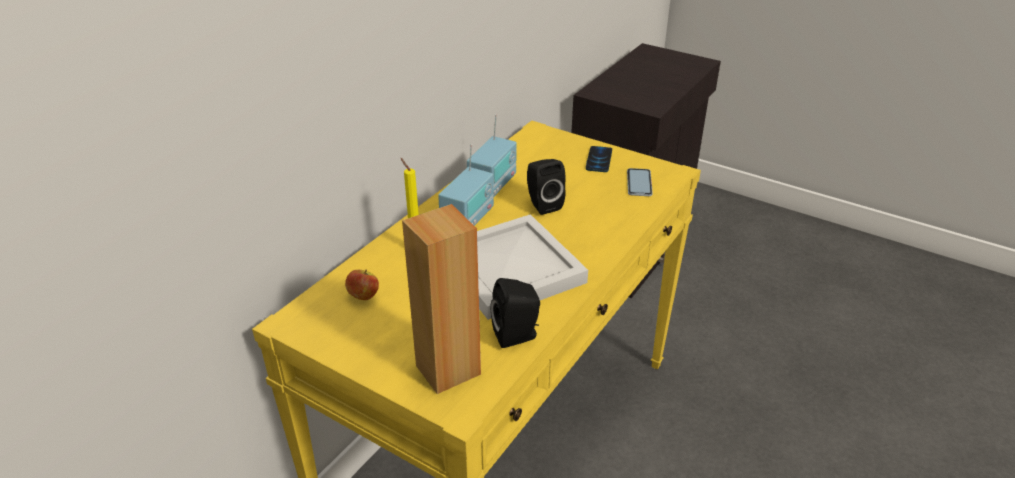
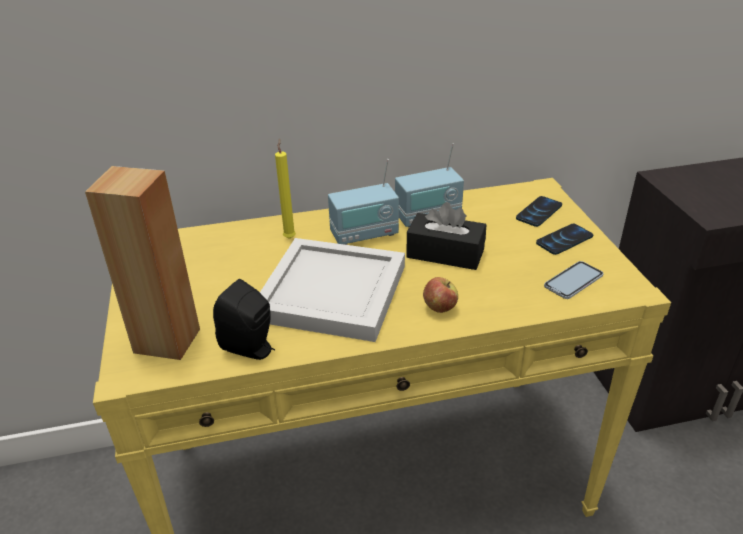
camera: 45 degrees right, 0 degrees up
apple [345,270,379,300] -> apple moved to [423,277,458,313]
black speaker [527,159,566,215] -> black tissue box [406,202,486,270]
none -> phone [516,196,562,227]

